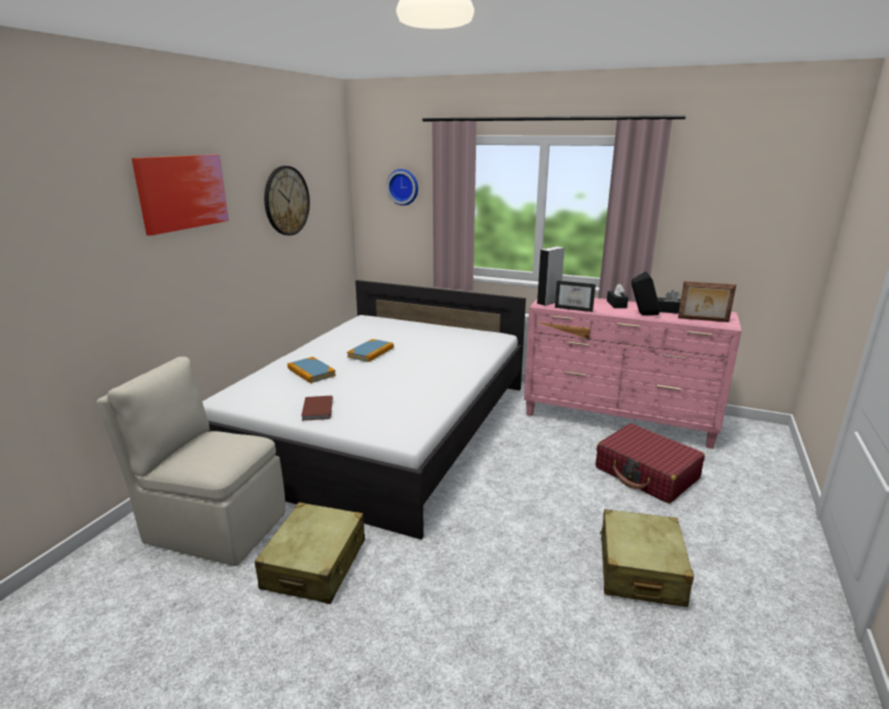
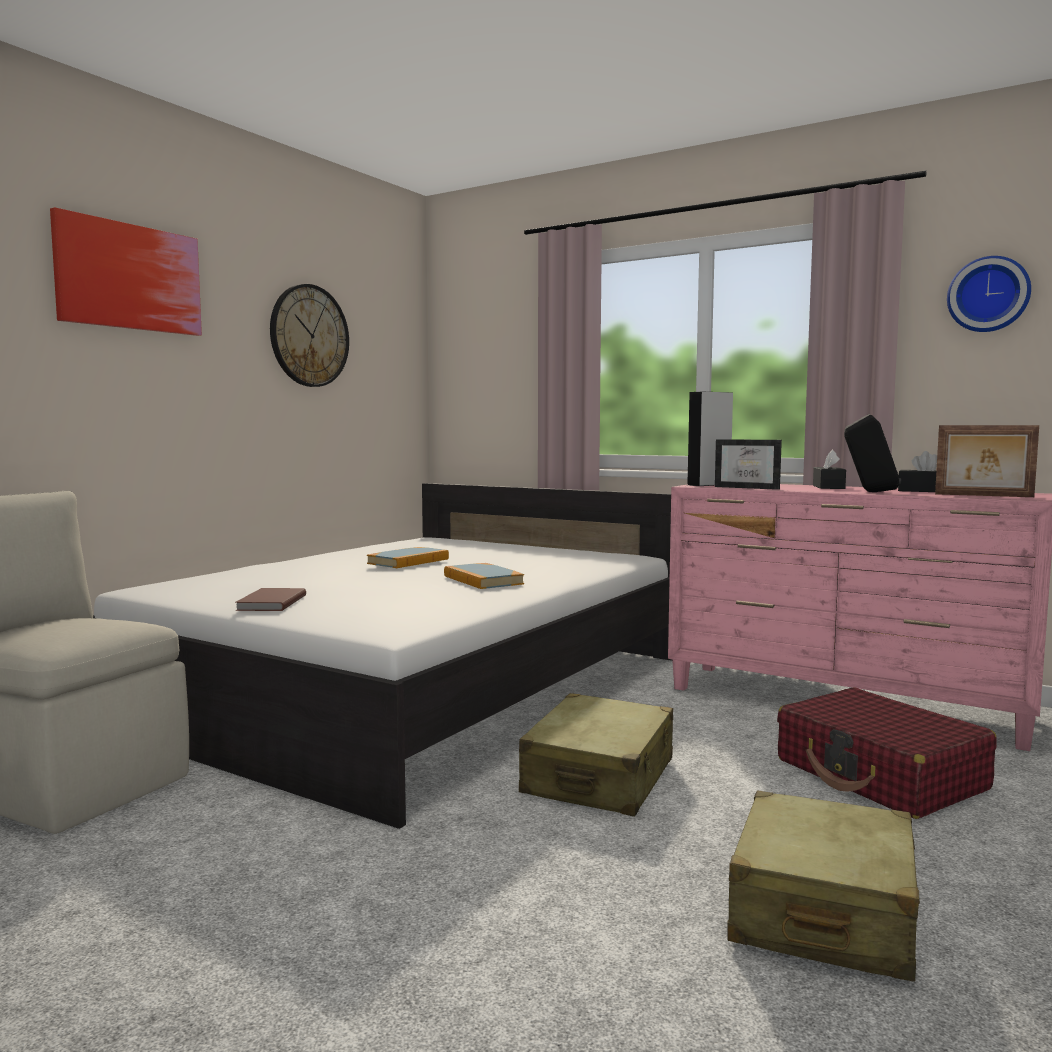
camera: 10 degrees right, 15 degrees down
beige suitcase [255,502,365,604] -> beige suitcase moved to [519,693,673,816]
book [287,357,336,383] -> book moved to [444,563,524,589]
wall clock [387,169,418,206] -> wall clock moved to [947,256,1031,332]

